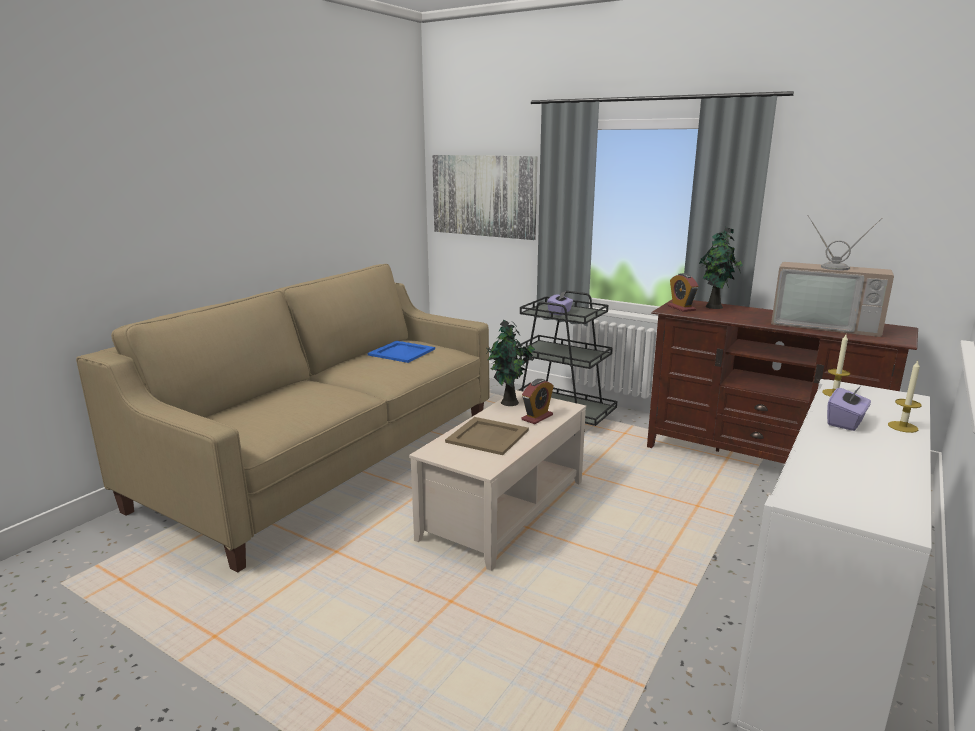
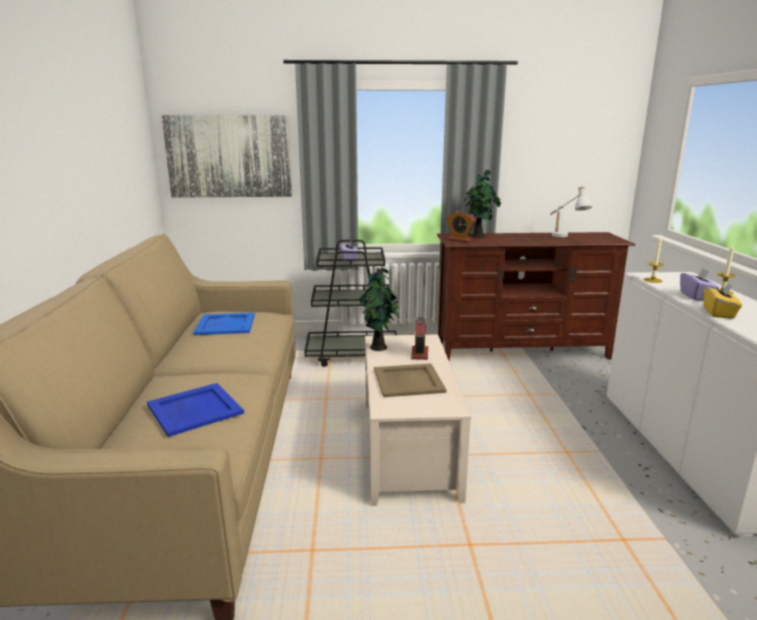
camera: 35 degrees left, 0 degrees up
television [771,215,894,337] -> white table lamp [550,187,592,237]
none -> blue tray [147,383,244,437]
none -> yellow tissue box [704,282,742,319]

